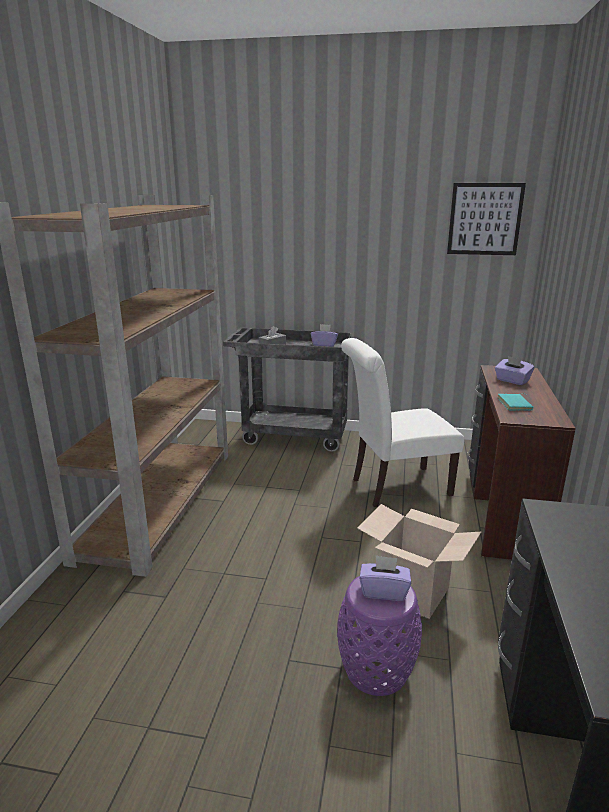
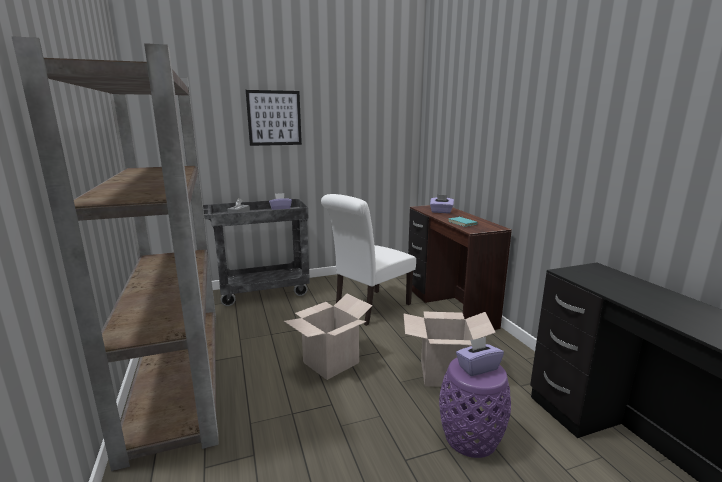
camera: 30 degrees left, 5 degrees down
picture [447,183,526,255] -> picture moved to [245,90,302,146]
none -> cardboard box [284,294,372,380]

